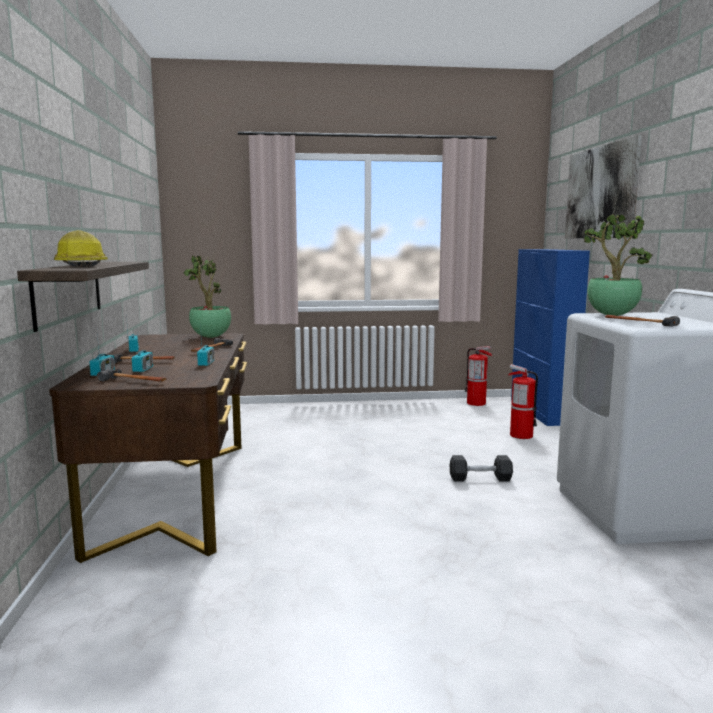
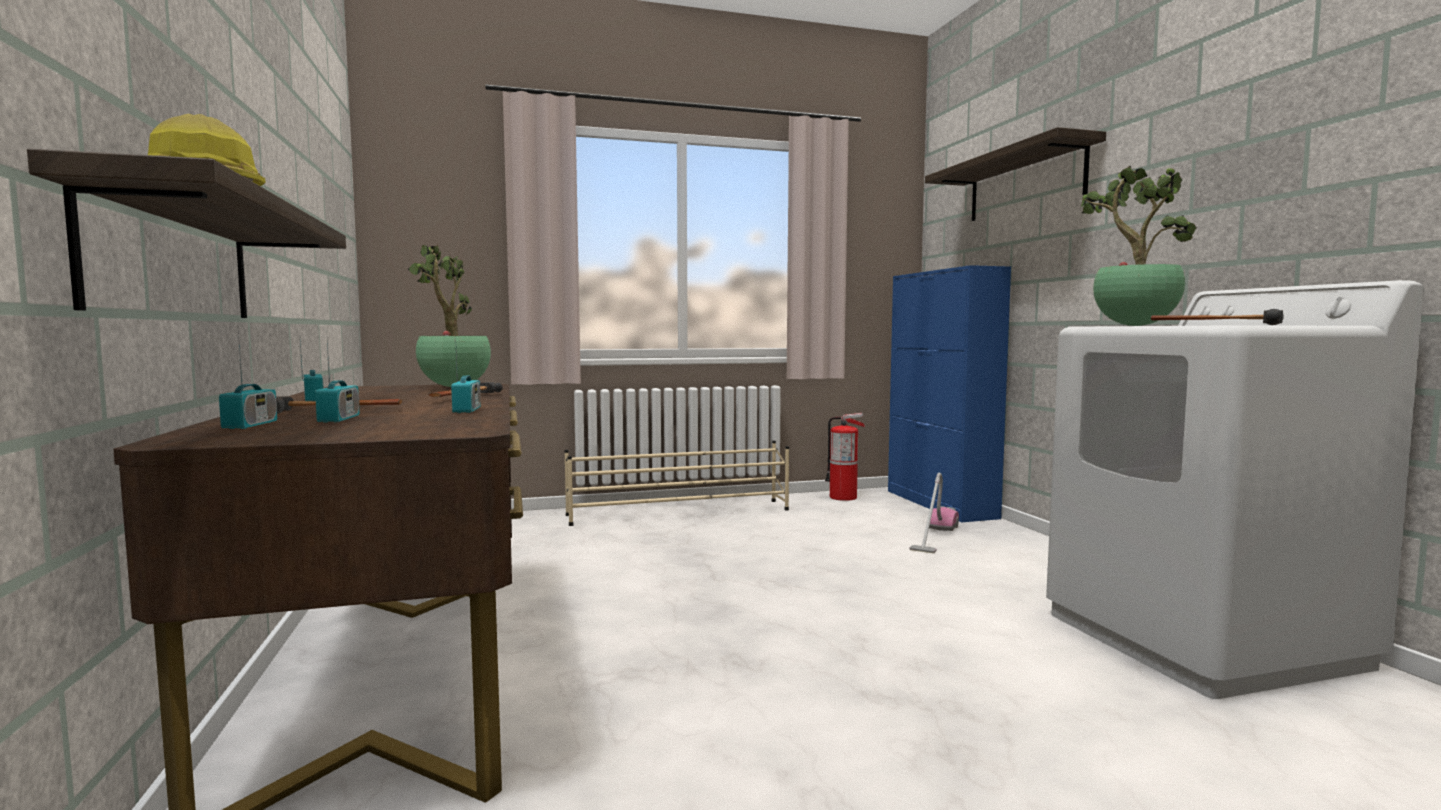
camera: 10 degrees left, 5 degrees down
hammer [97,369,167,382] -> none
grey dumbbell [450,455,513,482] -> none
fire extinguisher [508,364,538,439] -> vacuum cleaner [910,472,959,553]
picture [565,135,642,238] -> shelf [925,127,1106,221]
none -> beige shoe rack [564,441,789,526]

